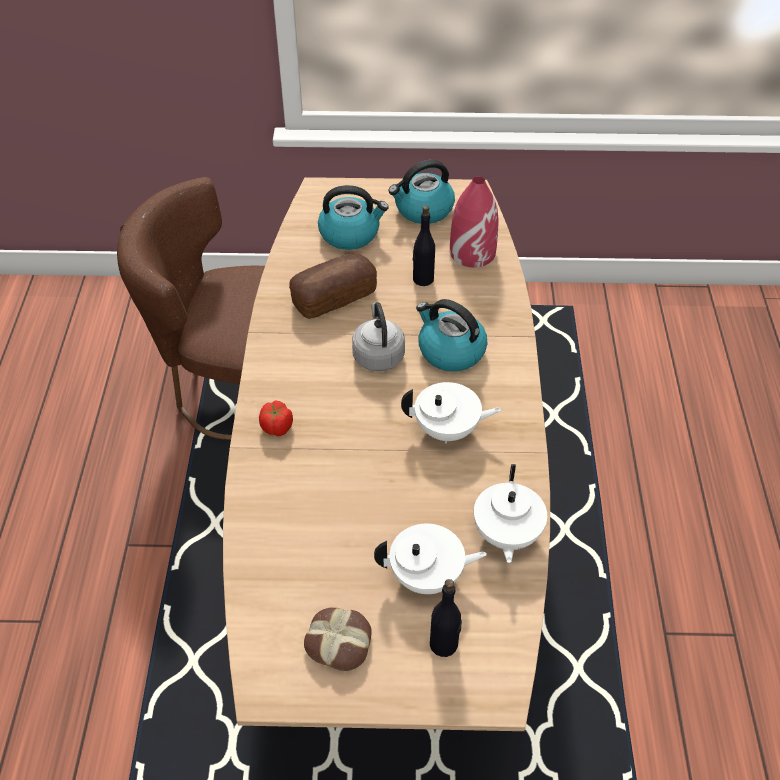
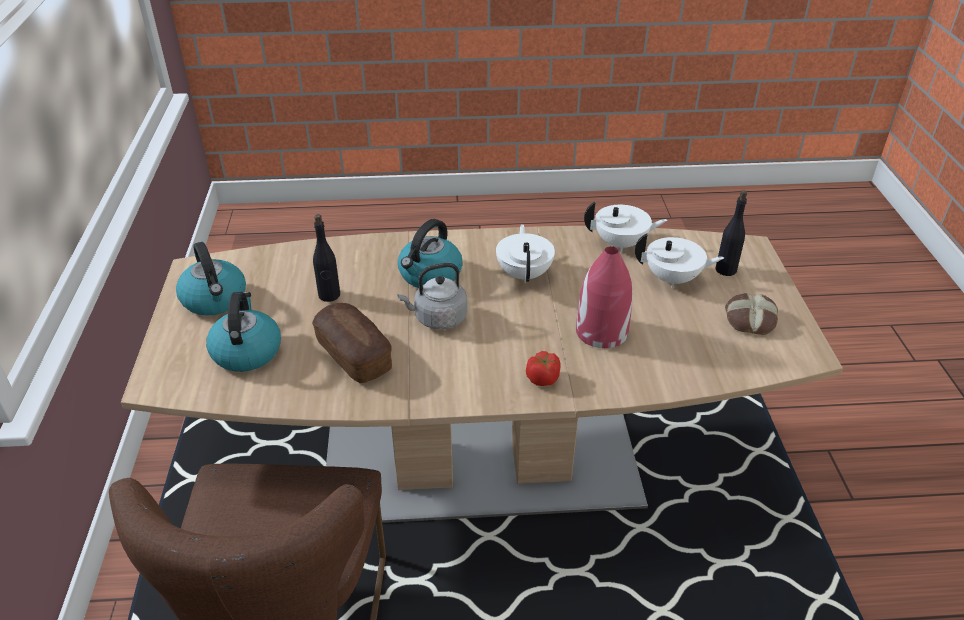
camera: 95 degrees left, 10 degrees down
white teapot [374,524,487,594] -> white teapot turned 105 degrees clockwise [635,234,724,288]
red vase [450,177,499,267] -> red vase moved to [576,246,633,348]

